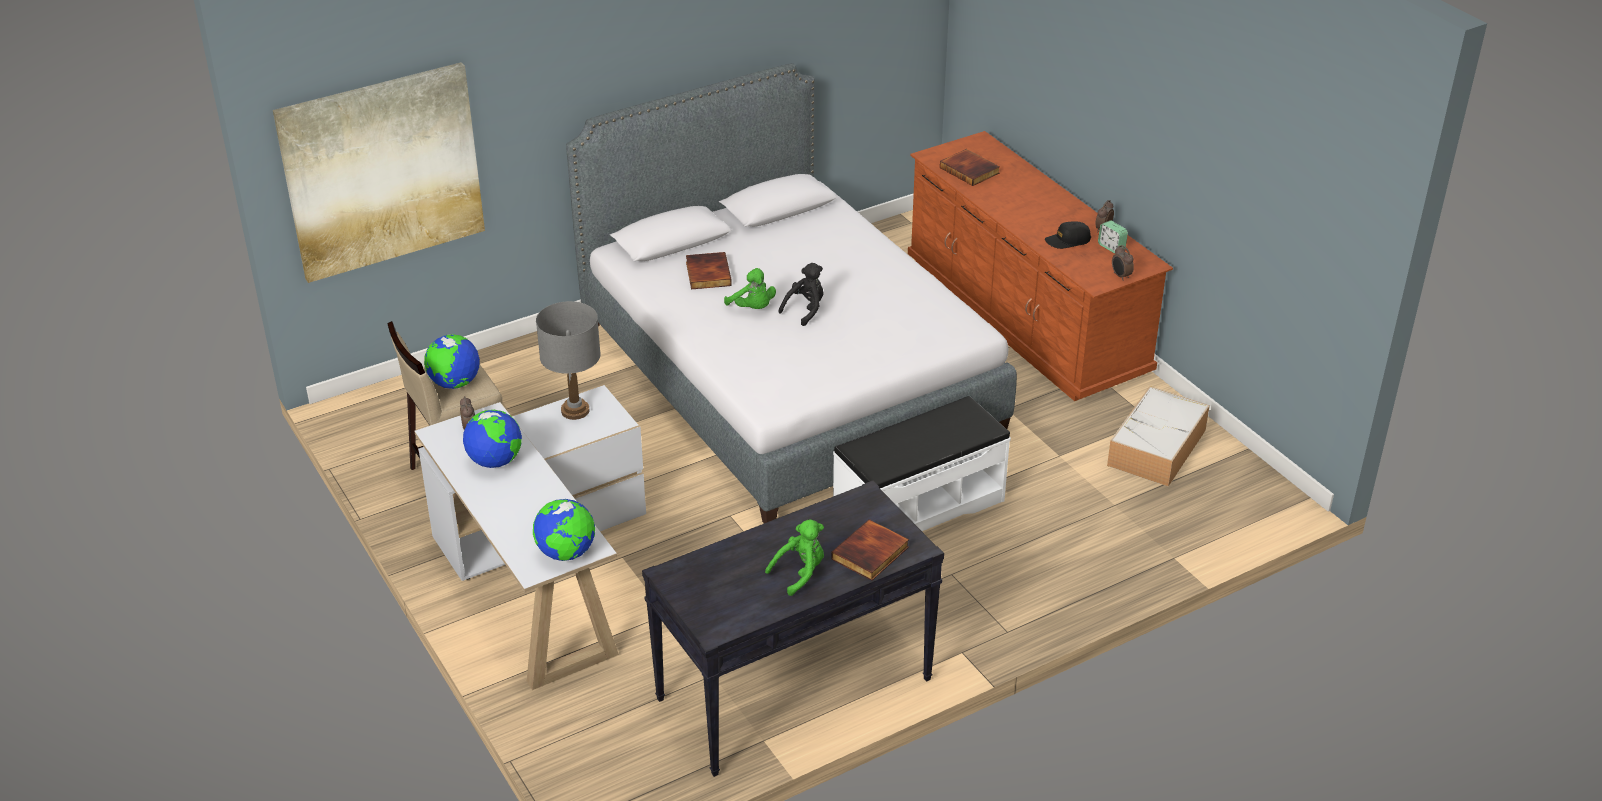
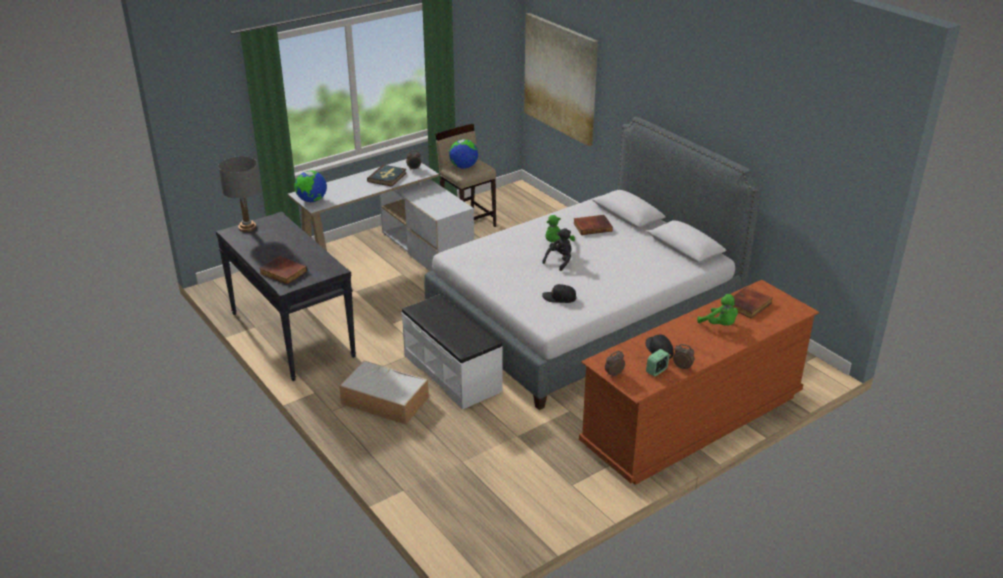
camera: 85 degrees right, 5 degrees down
globe [463,410,522,468] -> book [367,165,406,187]
grey table lamp [536,301,601,420] -> grey table lamp moved to [218,156,261,232]
green plush toy [765,519,824,596] -> green plush toy moved to [697,294,738,326]
black plush toy [778,263,824,326] -> black plush toy turned 90 degrees counterclockwise [542,228,572,271]
storage box [1107,386,1210,487] -> storage box moved to [339,361,429,424]
none -> black cap [542,284,576,303]

